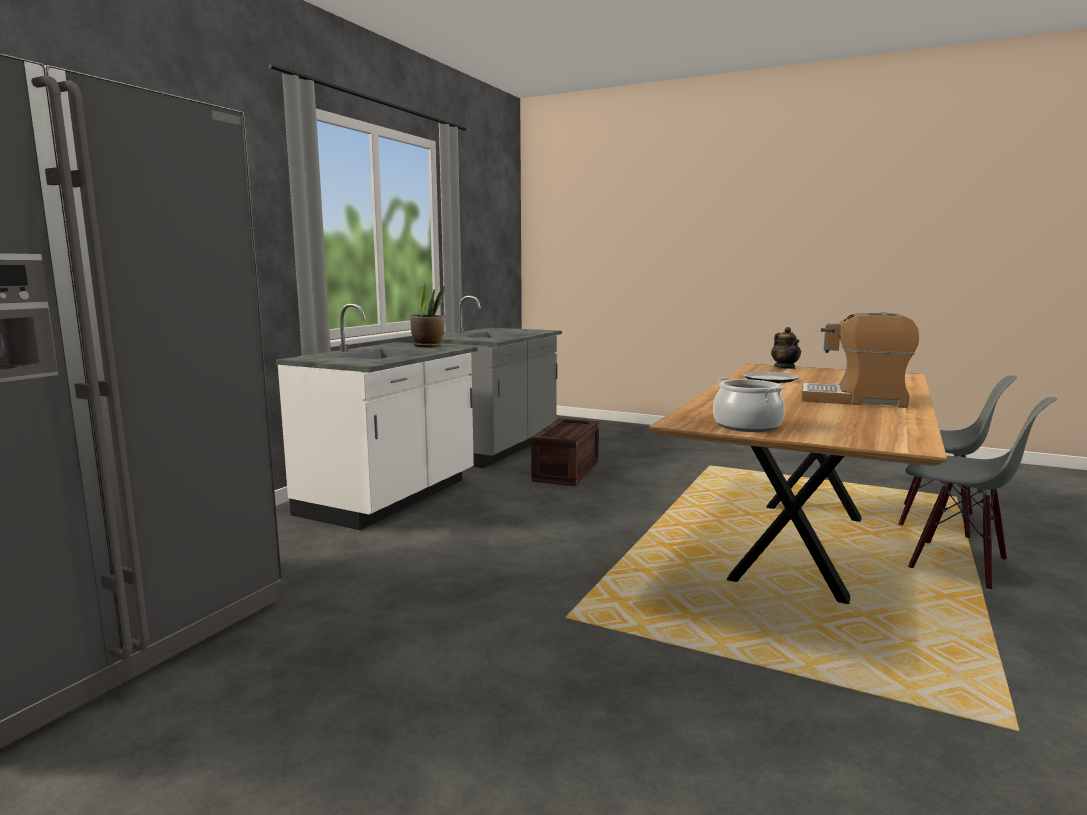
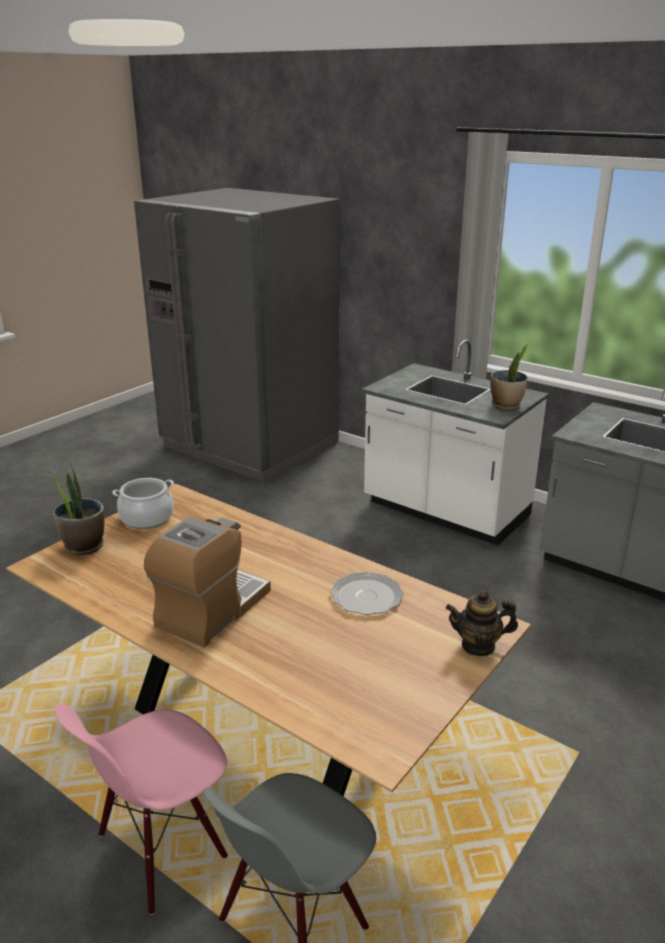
camera: 100 degrees right, 15 degrees up
crate [531,418,599,486] -> none
grey chair [905,397,1057,591] -> pink chair [55,704,228,915]
none -> potted plant [48,463,104,555]

